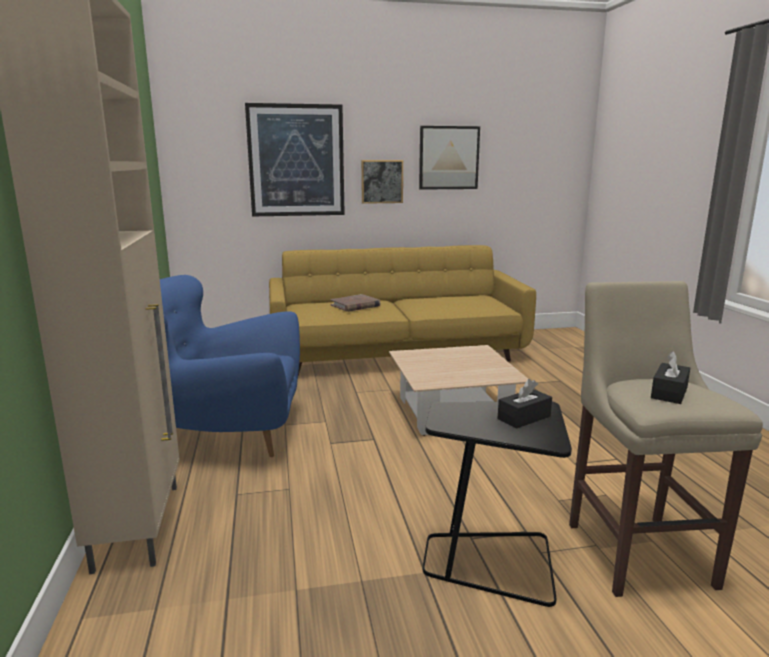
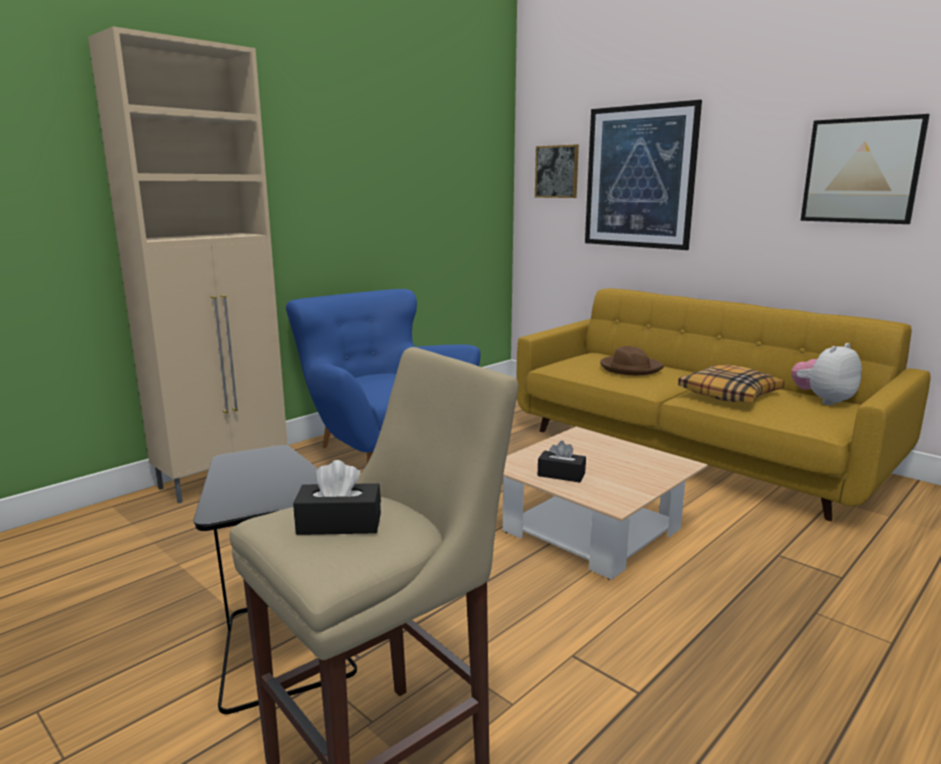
camera: 55 degrees right, 0 degrees up
brown book [330,294,380,312] -> brown hat [600,346,664,375]
picture [361,160,403,204] -> picture moved to [535,144,579,198]
black tissue box [498,379,552,429] -> black tissue box moved to [538,440,586,482]
none -> pillow [678,365,784,402]
none -> plush toy [791,343,862,405]

